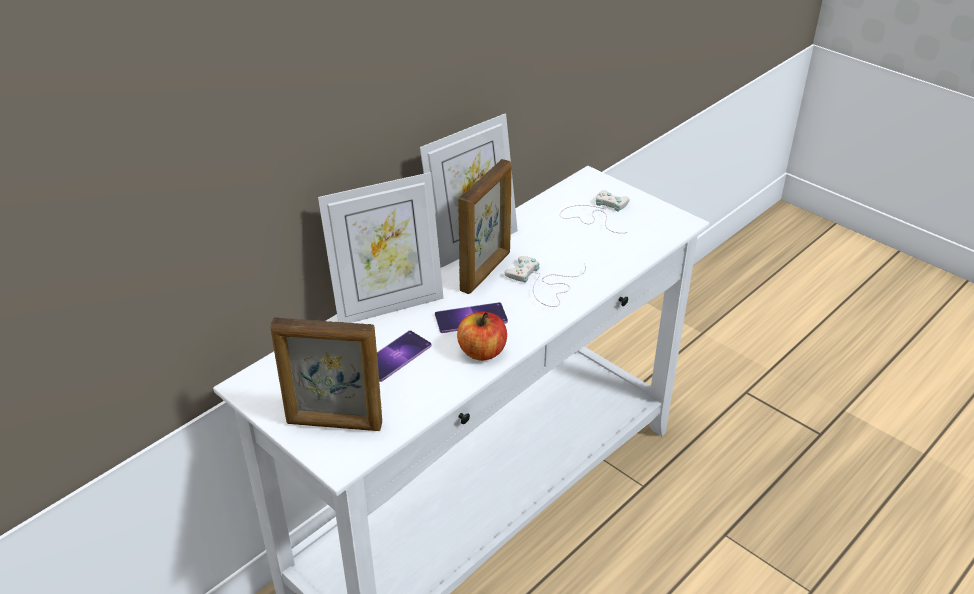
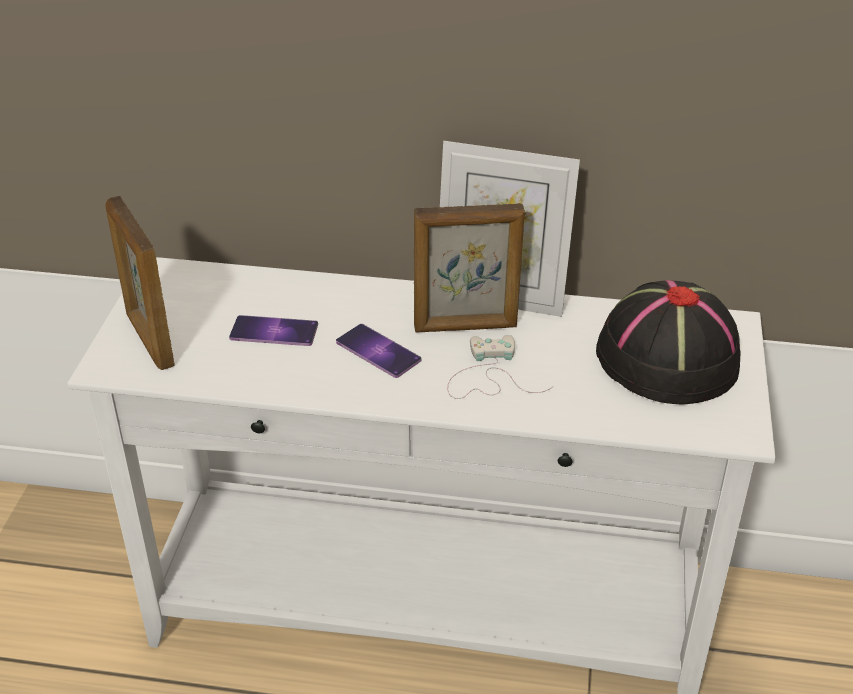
camera: 55 degrees right, 0 degrees up
picture frame [318,172,444,323] -> none
apple [457,312,507,361] -> none
white game controller [560,190,630,233] -> black hat [596,280,740,404]

